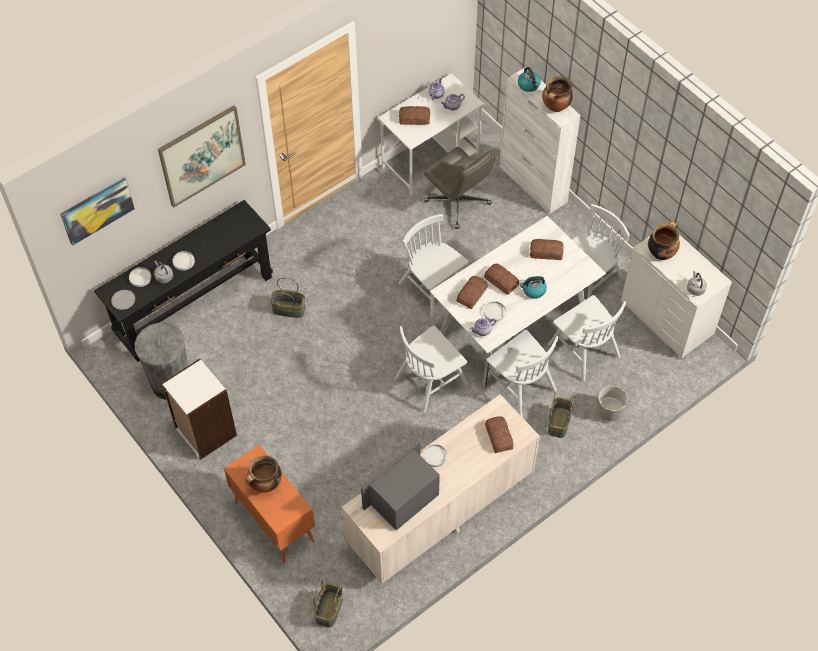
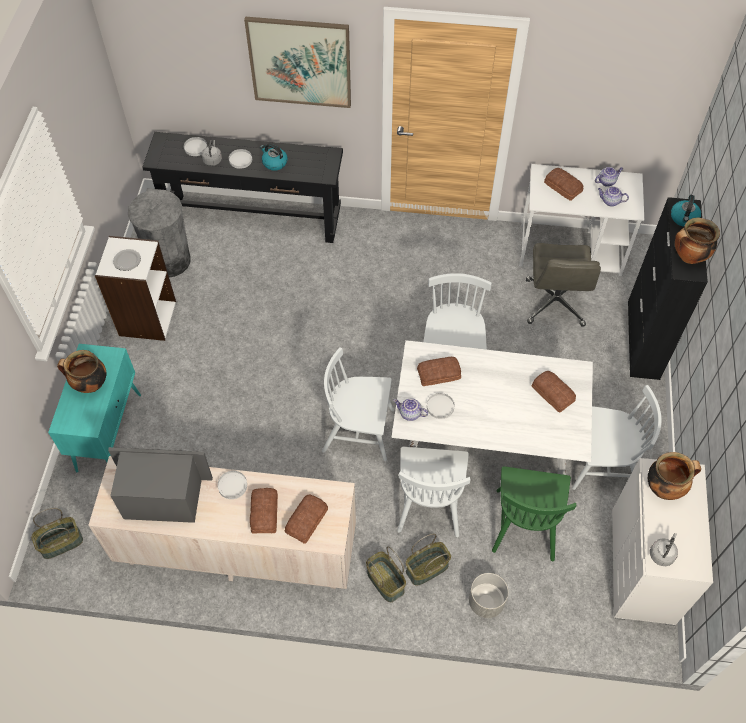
camera: 45 degrees right, 0 degrees up
picture [60,177,135,246] -> none
plate [111,290,135,310] -> plate moved to [113,249,141,271]
orange cabinet [224,445,315,564] -> turquoise cabinet [48,344,141,473]
basket [270,277,306,318] -> basket moved to [366,546,406,602]
bread [484,263,519,295] -> bread moved to [250,488,278,533]
white cabinet [500,67,581,214] -> black cabinet [628,197,708,380]
kettle [520,276,547,299] -> kettle moved to [260,143,288,171]
white chair [548,295,626,381] -> green chair [492,466,577,561]

